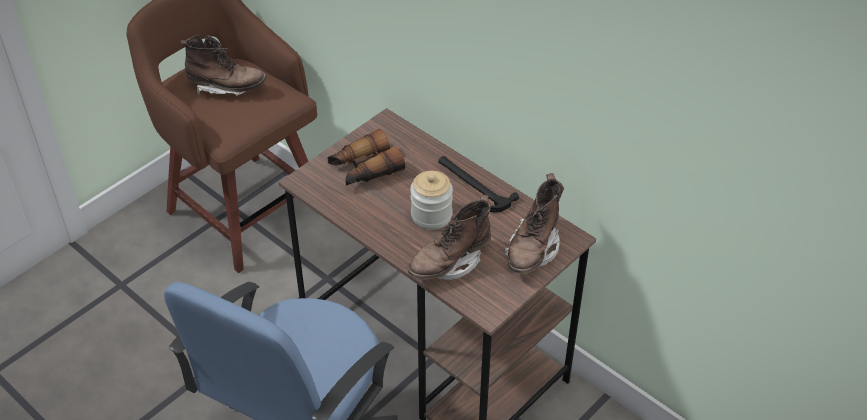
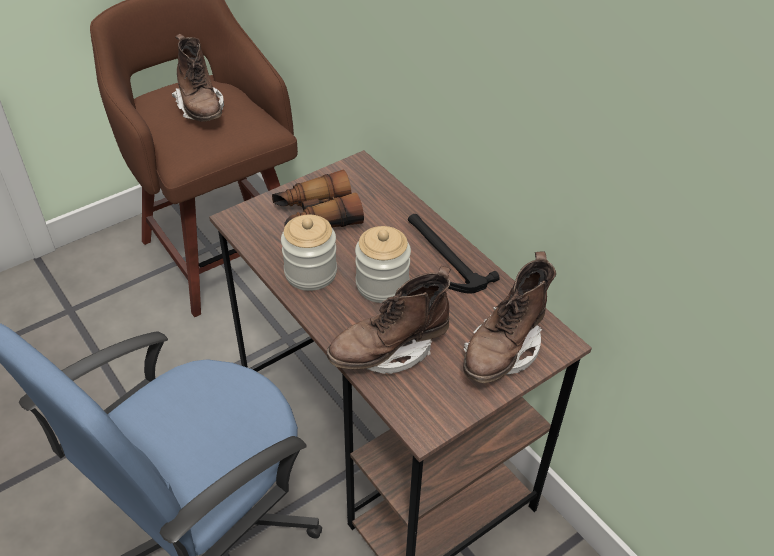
camera: 10 degrees right, 0 degrees up
brown boot [180,35,266,96] -> brown boot turned 45 degrees clockwise [172,34,224,122]
none -> jar [281,215,337,291]

